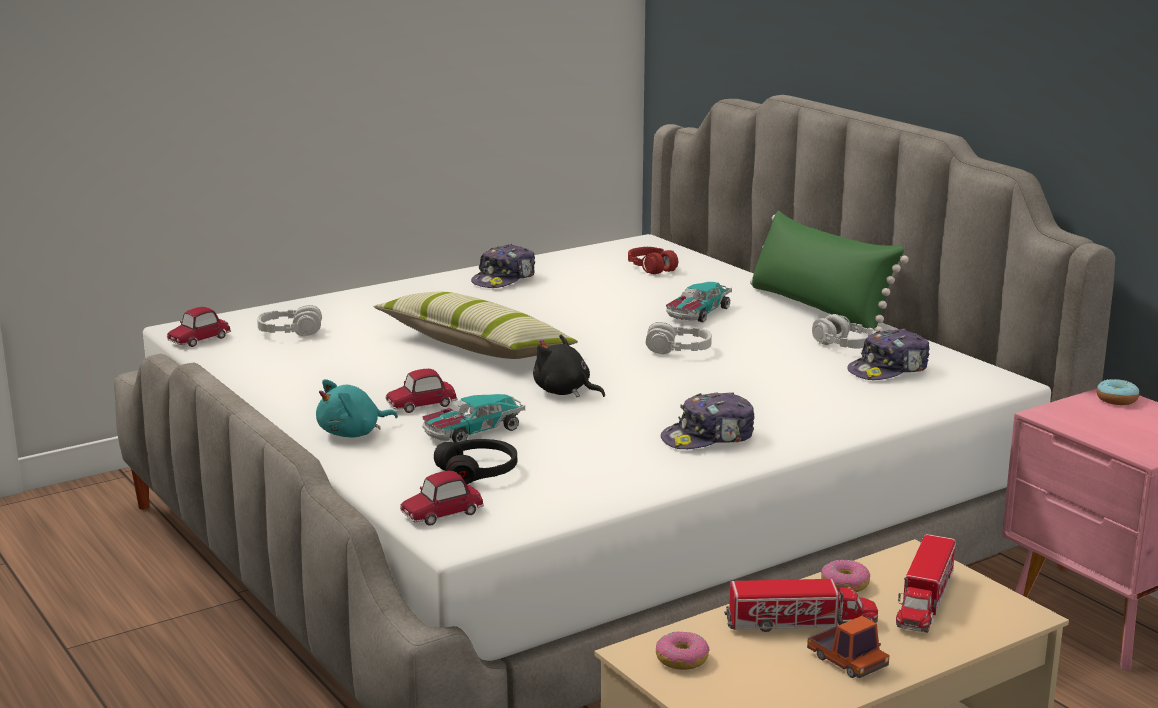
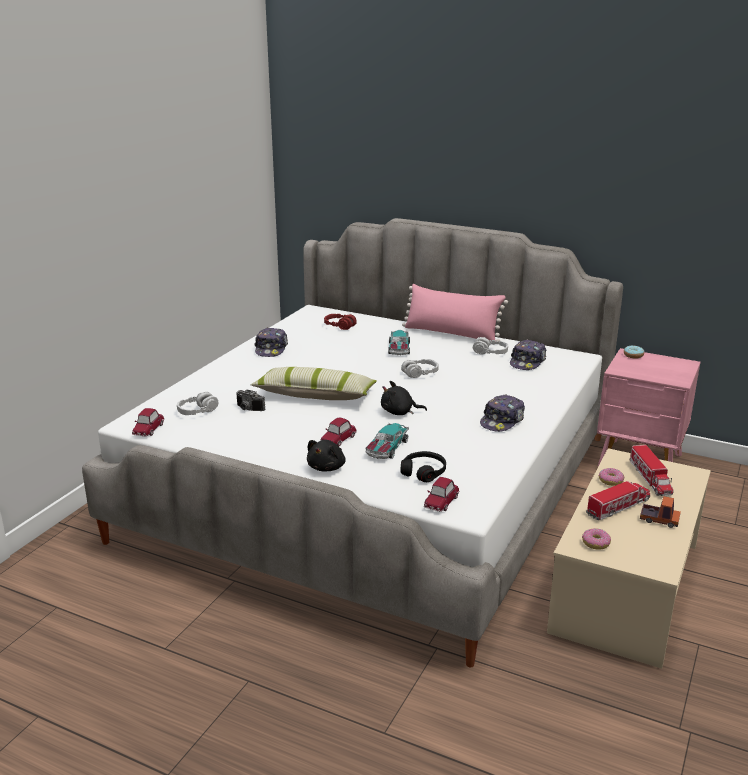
camera: 30 degrees left, 5 degrees up
turquoise plush toy [316,379,398,437] -> black plush toy [307,440,346,471]
green pillow [750,210,909,332] -> pink pillow [402,284,508,342]
none -> camera [236,389,265,411]

